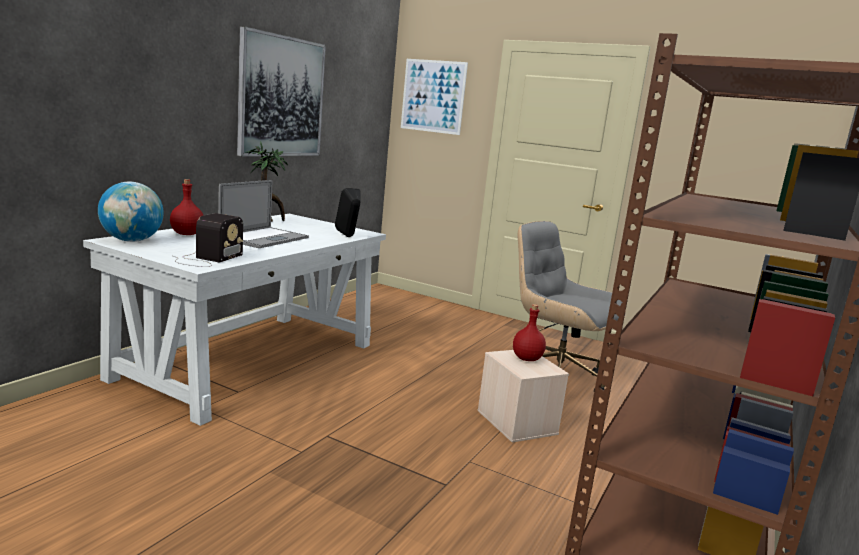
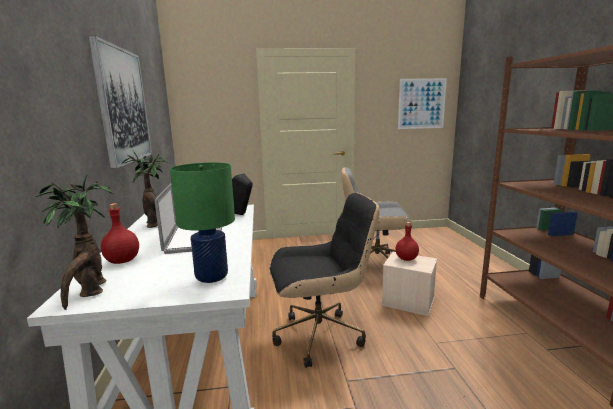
camera: 35 degrees left, 0 degrees up
globe [98,182,164,242] -> potted plant [35,174,113,310]
radio [173,213,243,267] -> green table lamp [170,162,235,283]
picture [401,59,468,135] -> picture moved to [398,78,447,129]
none -> black office chair [270,192,380,368]

